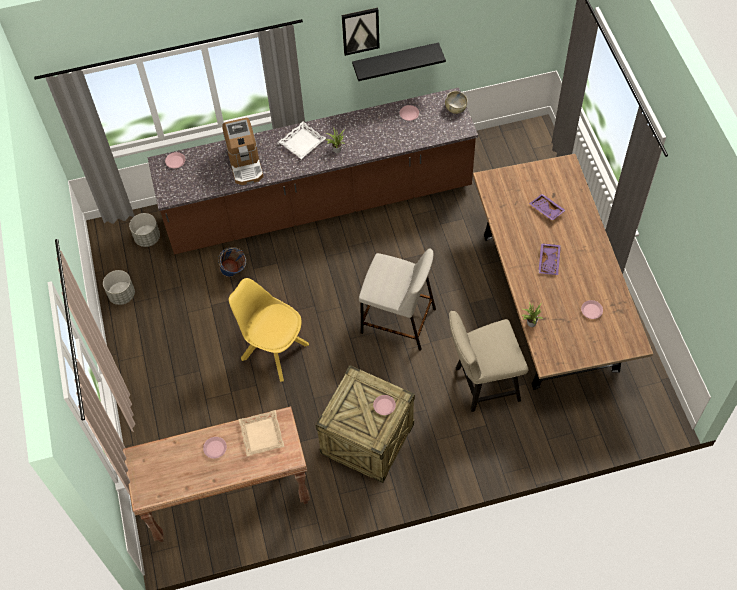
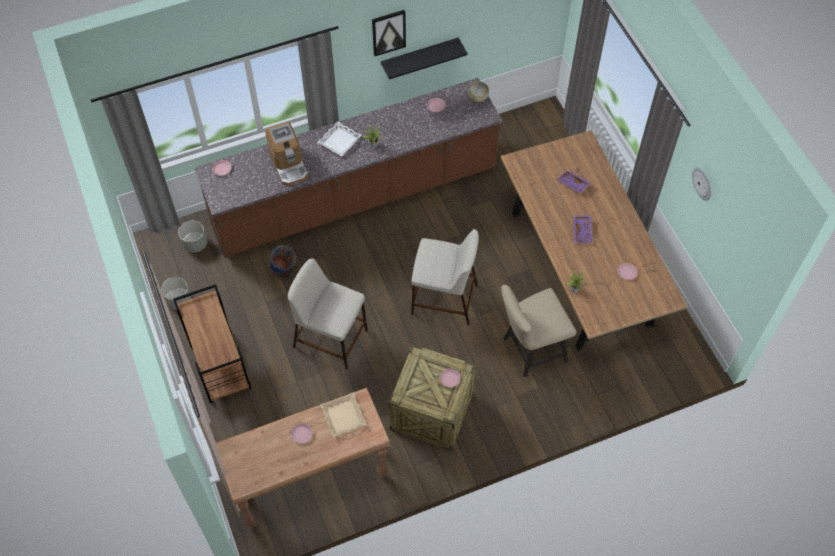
camera: 10 degrees left, 0 degrees up
yellow chair [229,278,309,382] -> beige stool [288,258,368,369]
none -> brown cart [173,284,252,403]
none -> wall clock [692,167,711,201]

